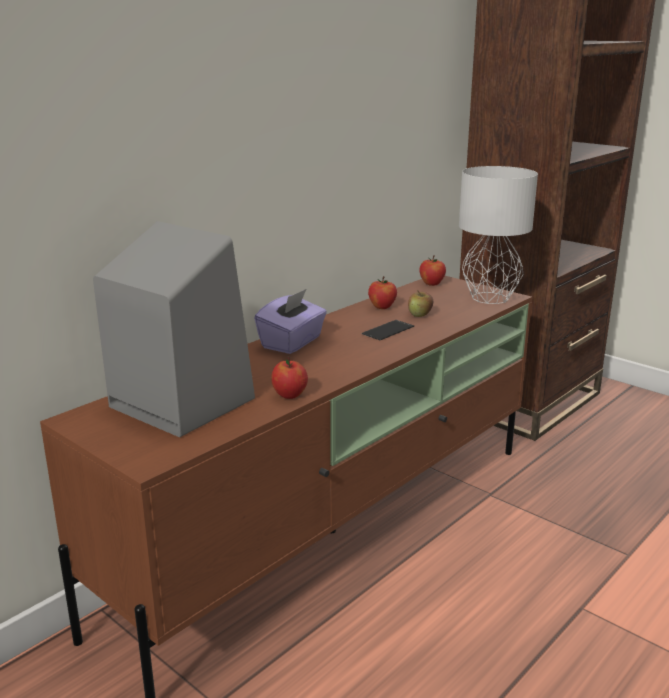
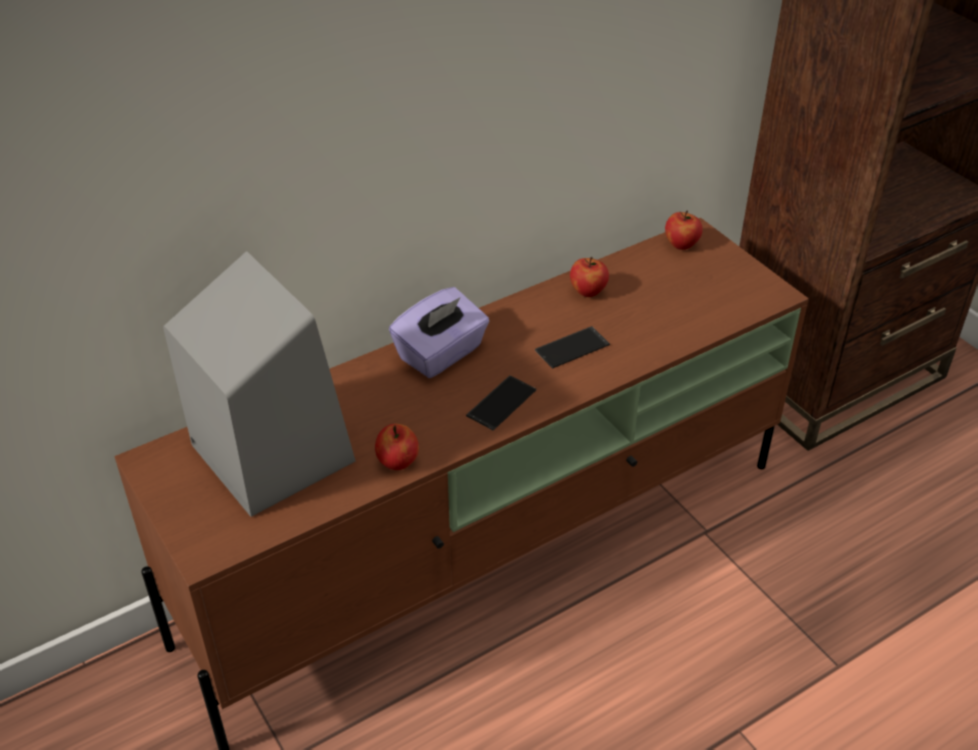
camera: 15 degrees right, 20 degrees up
apple [408,290,433,317] -> none
grey table lamp [459,166,538,304] -> none
none -> phone [466,375,537,430]

